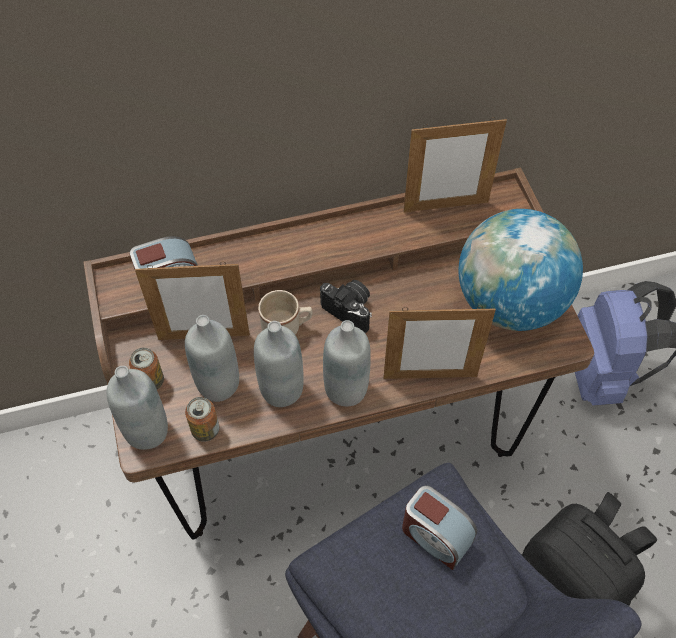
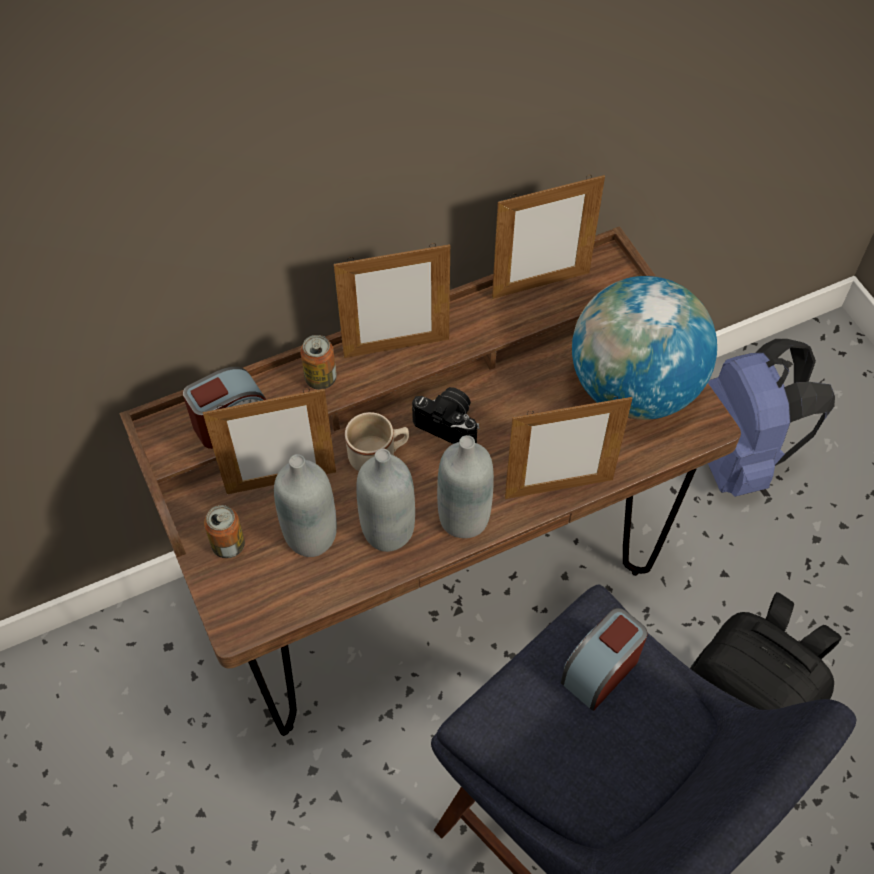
camera: 10 degrees left, 0 degrees up
grey bottle [107,366,168,450] -> none
can [185,397,219,442] -> can moved to [300,335,337,390]
alarm clock [402,486,477,570] -> alarm clock turned 105 degrees clockwise [561,608,648,711]
none -> picture frame [334,243,450,358]

